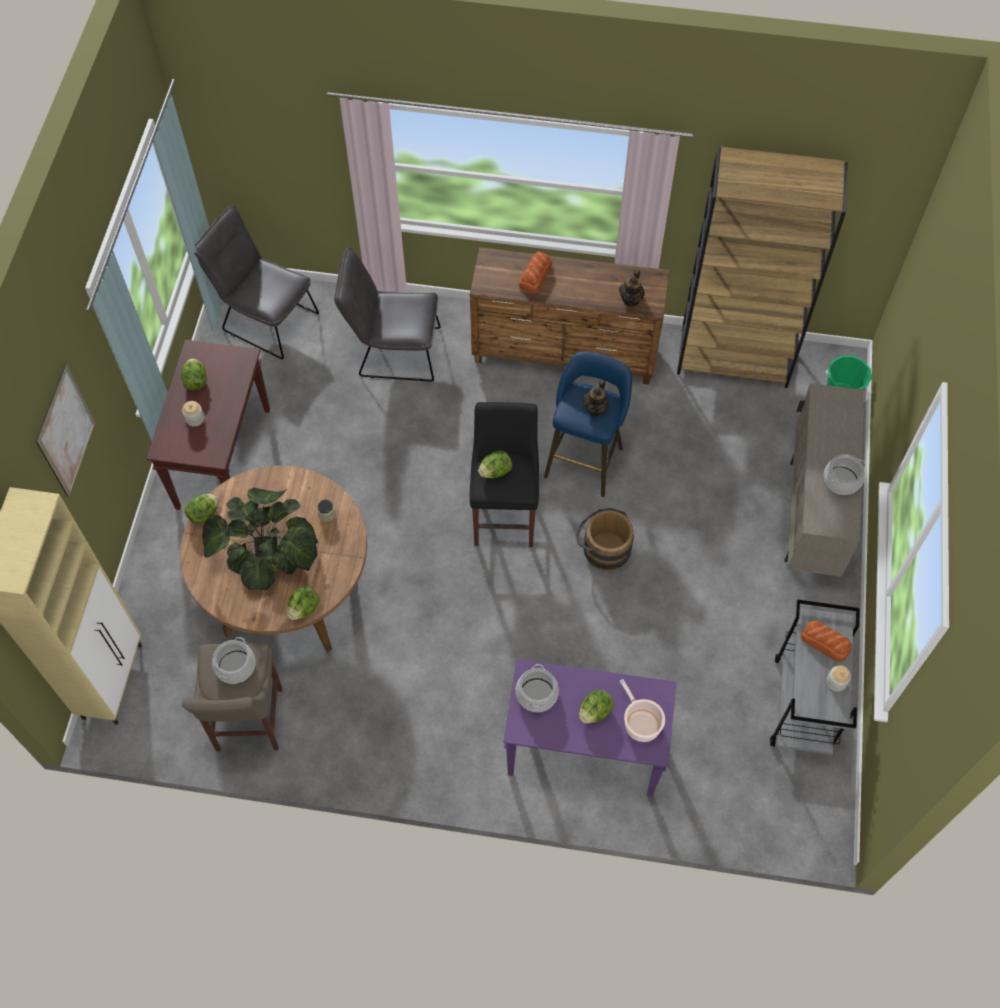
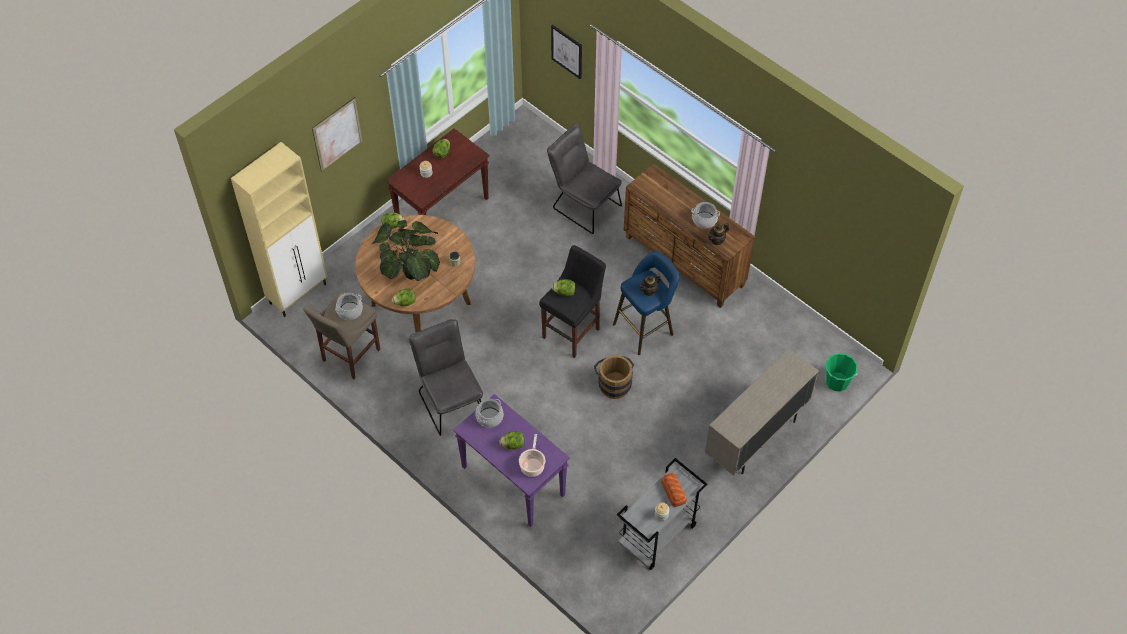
camera: 35 degrees right, 5 degrees down
grey chair [194,206,319,359] -> grey chair moved to [409,319,483,436]
bread [519,252,552,293] -> none
brown bookcase [677,147,848,388] -> none
cooking pot [824,454,866,495] -> cooking pot moved to [691,202,720,229]
none -> picture [551,25,582,79]

